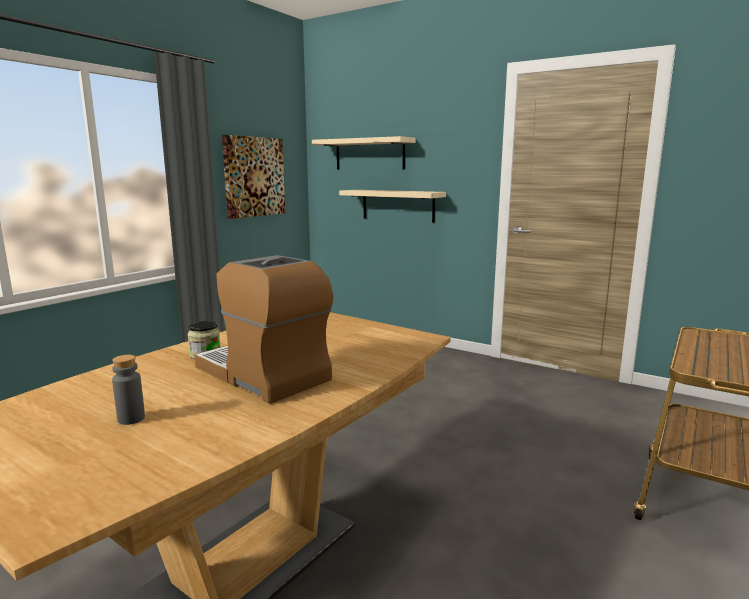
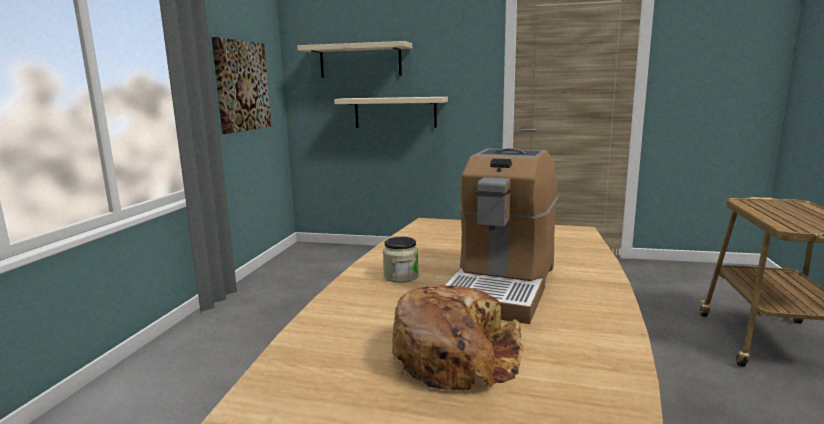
camera: 20 degrees left, 0 degrees up
grey bottle [112,355,145,425] -> bread [392,285,524,391]
coffee machine [195,255,333,404] -> coffee machine turned 90 degrees counterclockwise [445,148,558,324]

